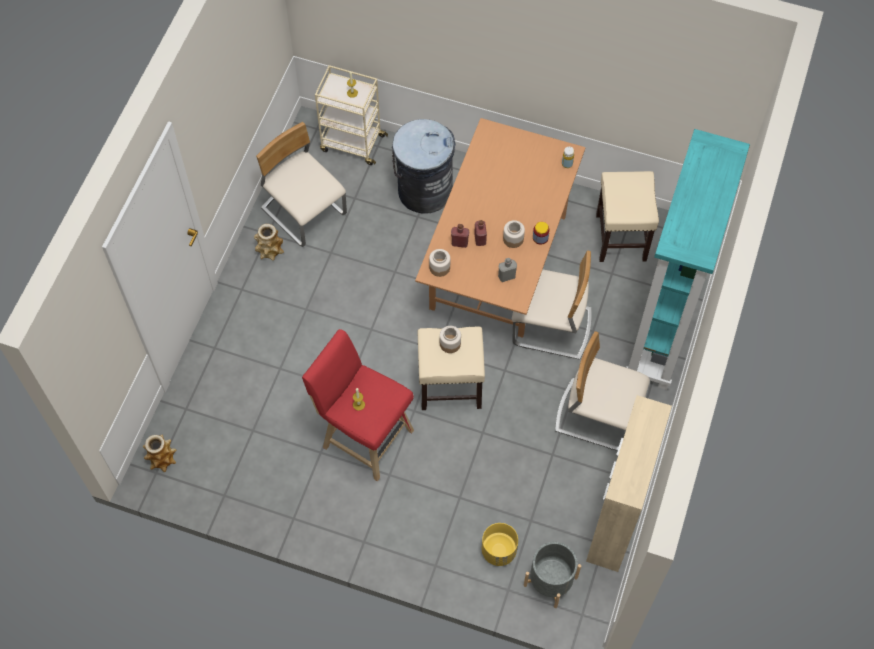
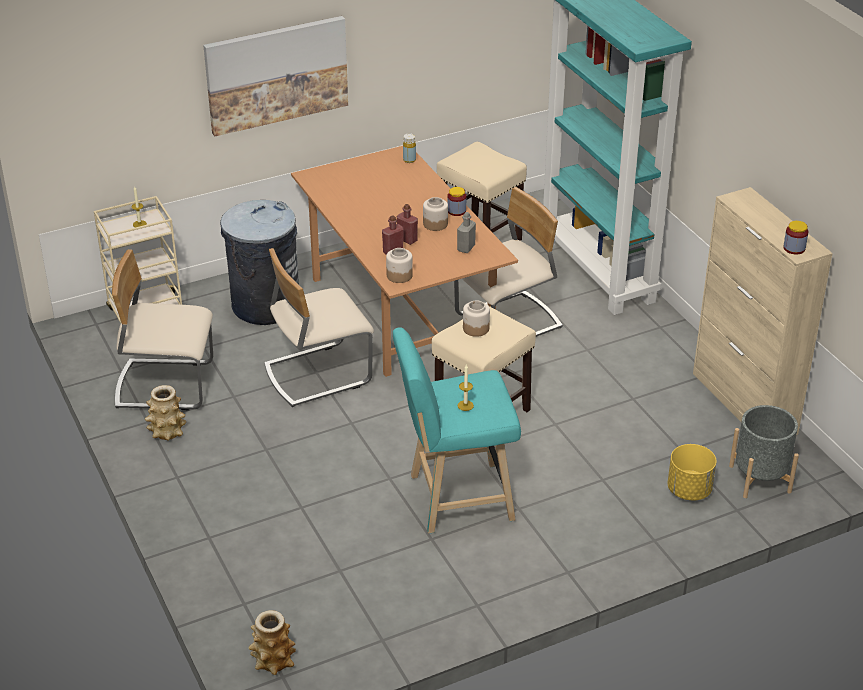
camera: 45 degrees left, 25 degrees down
red stool [302,329,414,481] -> turquoise stool [393,327,521,534]
beige chair [555,331,650,451] -> beige chair moved to [264,248,374,407]
none -> picture [203,16,348,136]
none -> jar [783,221,809,254]

